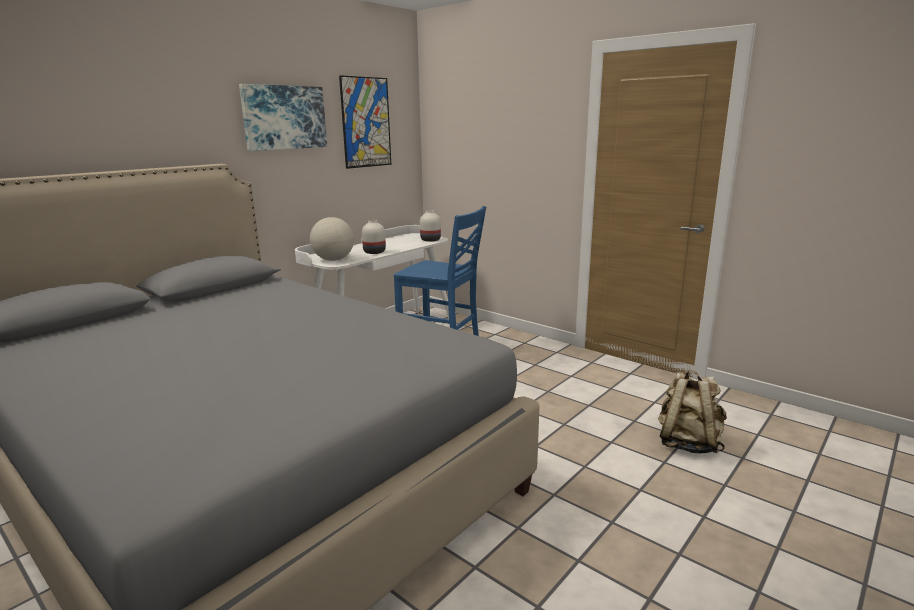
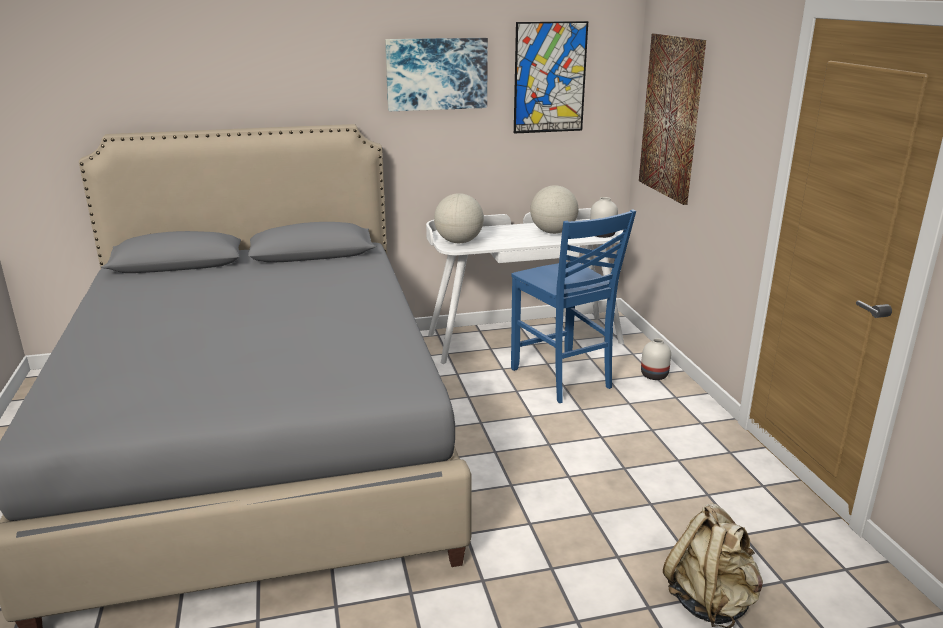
camera: 35 degrees right, 5 degrees up
white vase [362,220,386,254] -> white vase moved to [641,338,671,380]
none -> globe [530,185,578,234]
none -> picture [639,33,706,205]

